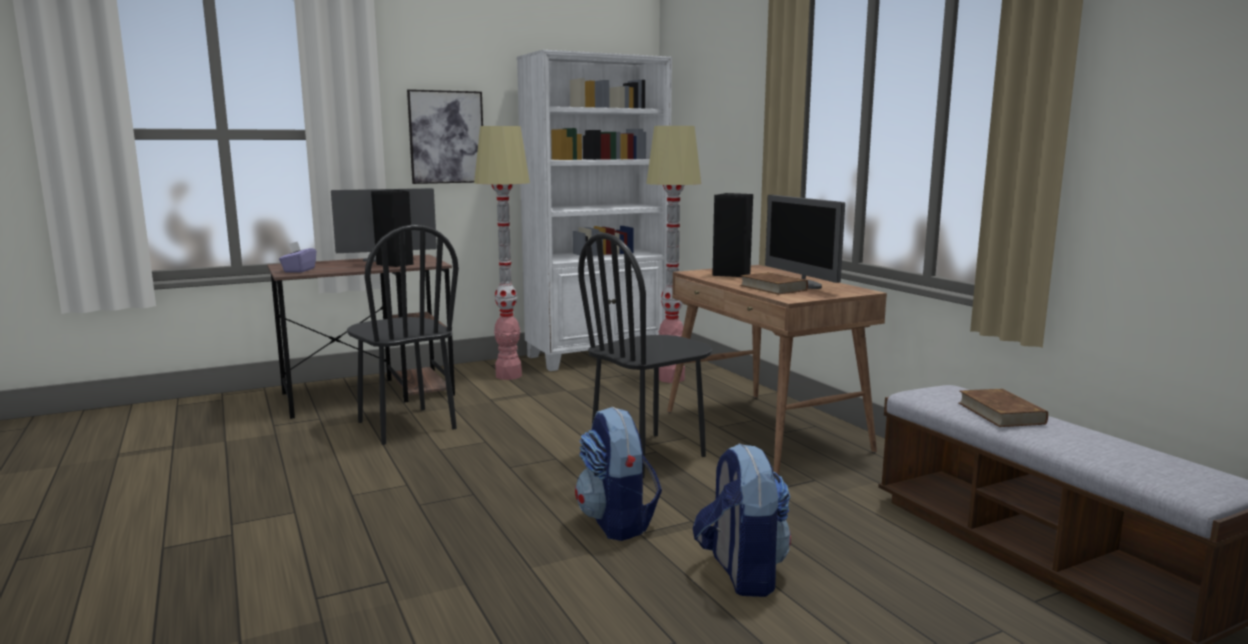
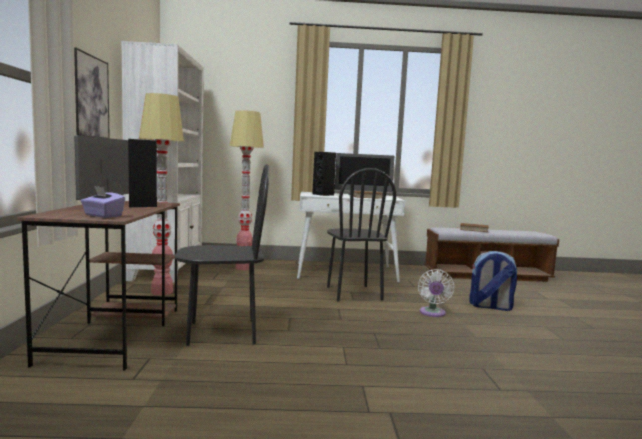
camera: 65 degrees left, 5 degrees down
backpack [575,407,662,541] -> white fan [418,269,454,317]
brown desk [667,265,887,474] -> white desk [297,192,405,283]

